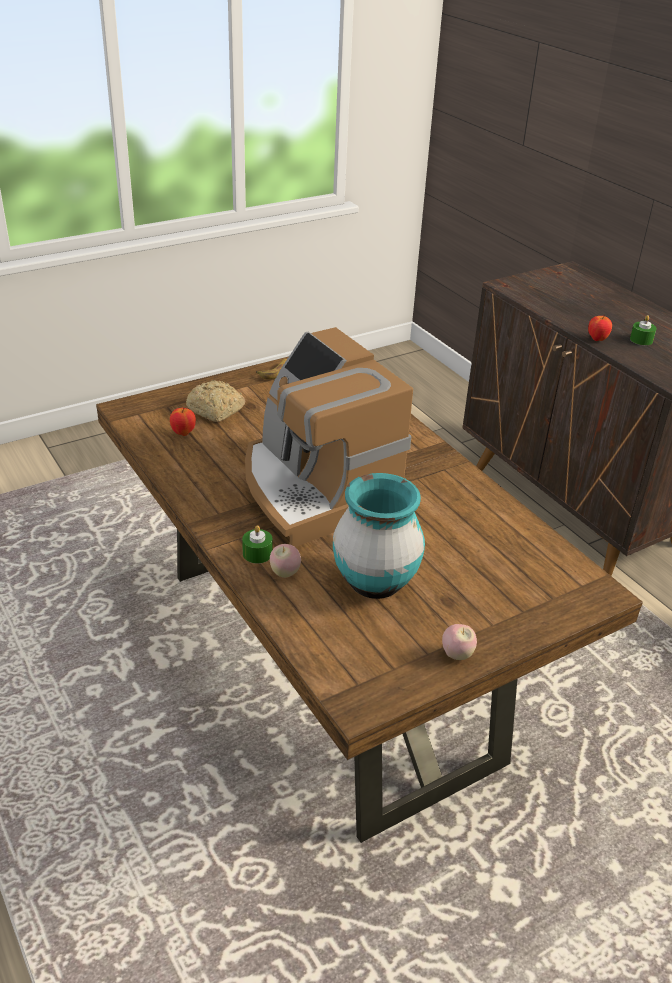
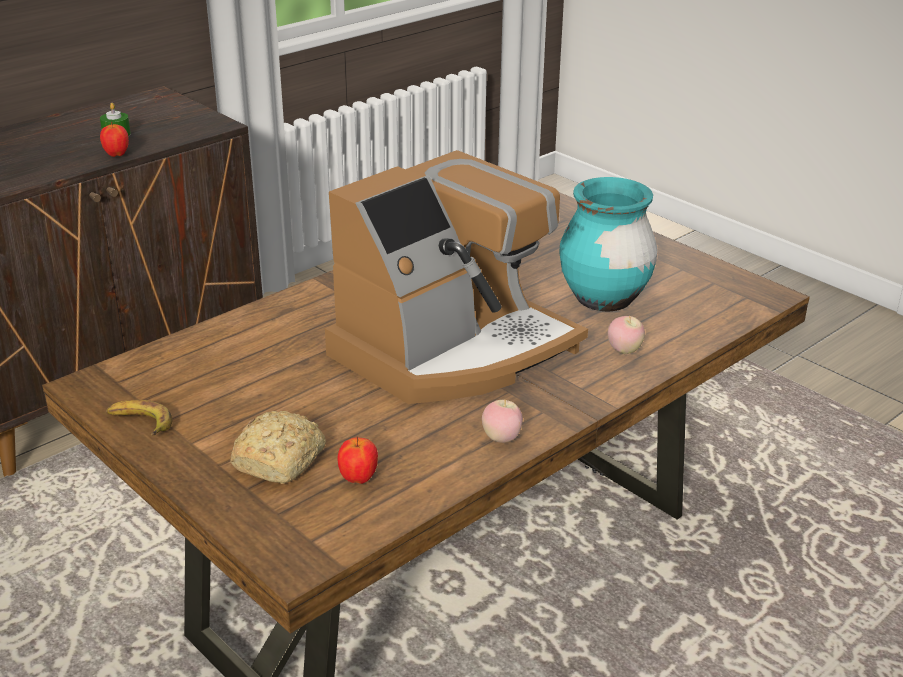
camera: 100 degrees left, 5 degrees down
green candle [242,525,273,564] -> none
apple [442,624,477,660] -> apple moved to [482,400,523,443]

